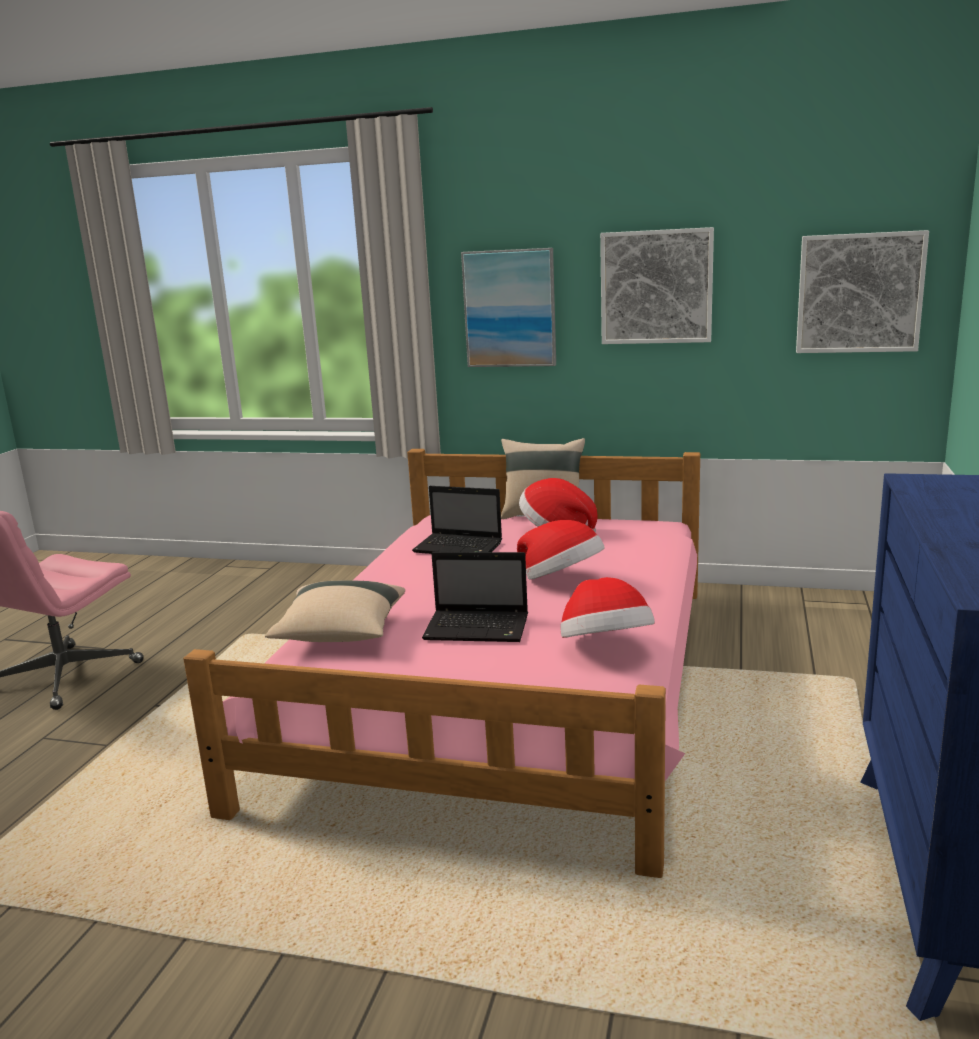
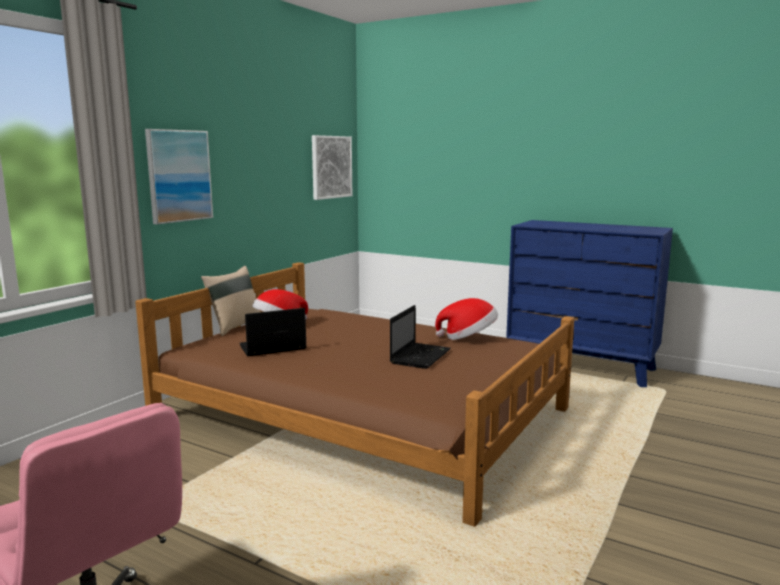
camera: 75 degrees left, 5 degrees down
pink bed [183,449,700,878] -> brown bed [135,262,574,527]
beige pillow [265,580,405,642] -> none
laptop [412,486,502,554] -> laptop turned 150 degrees counterclockwise [239,308,307,356]
hat [517,520,605,580] -> none
picture [600,227,714,344] -> none

